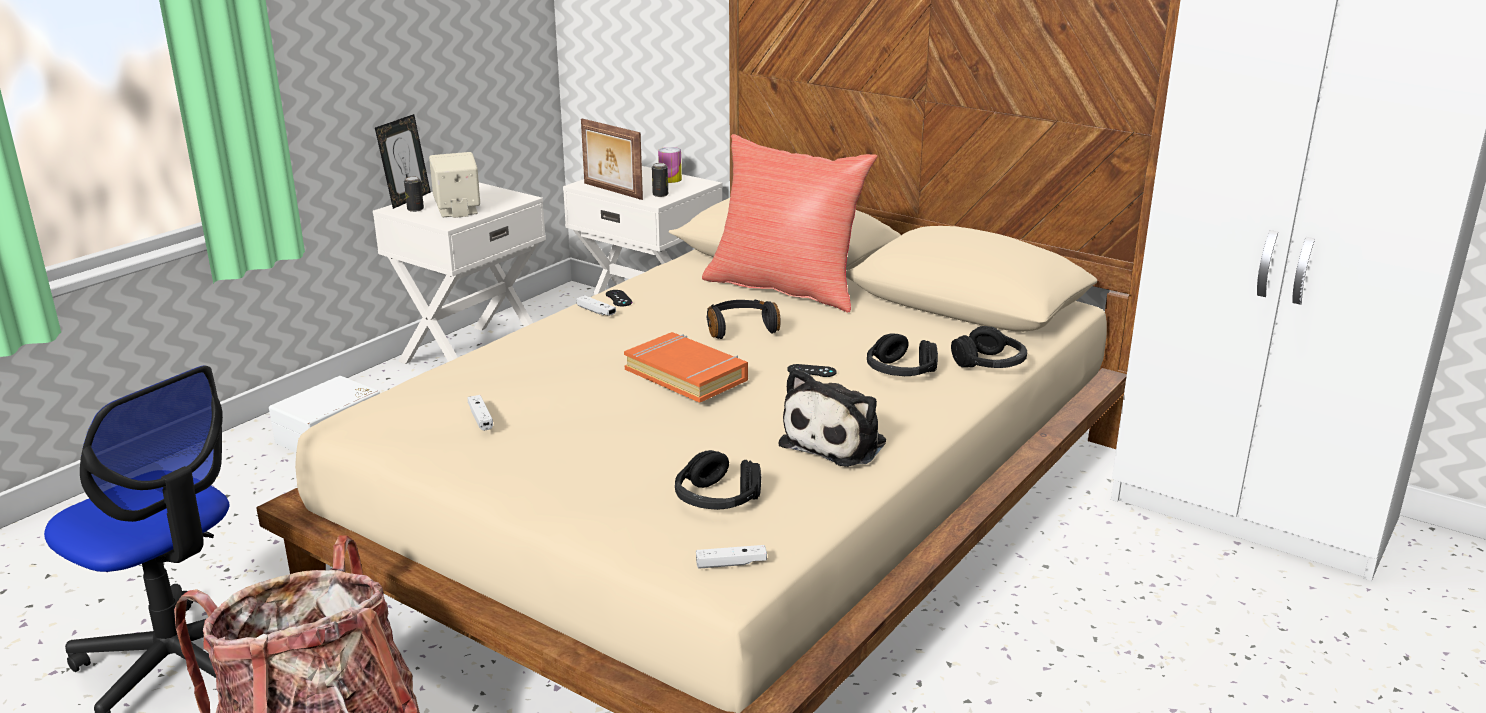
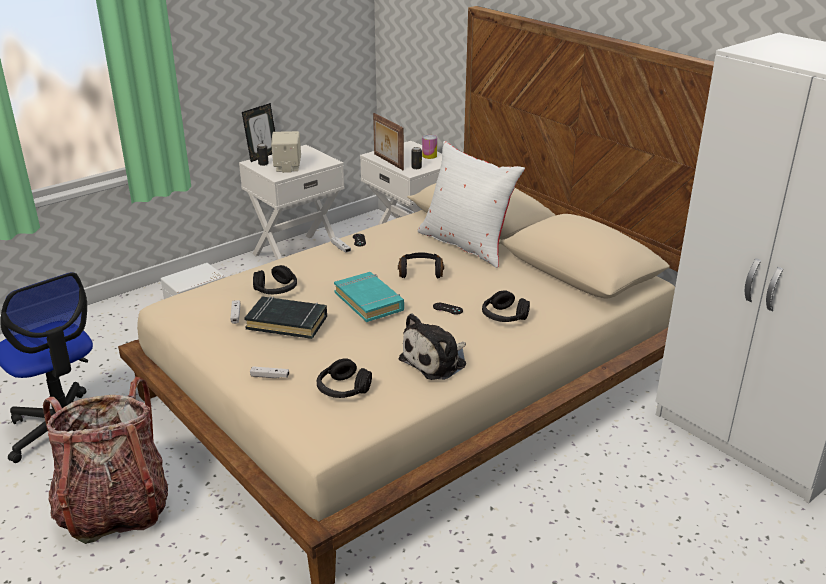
camera: 15 degrees right, 5 degrees up
orange book [624,332,748,403] -> turquoise book [334,272,404,322]
white game controller [696,545,767,569] -> white game controller moved to [250,366,289,378]
red pillow [702,134,877,312] -> white pillow [418,141,525,268]
black headphones [951,326,1027,368] -> black headphones moved to [253,265,297,294]
none -> black book [244,296,327,339]

